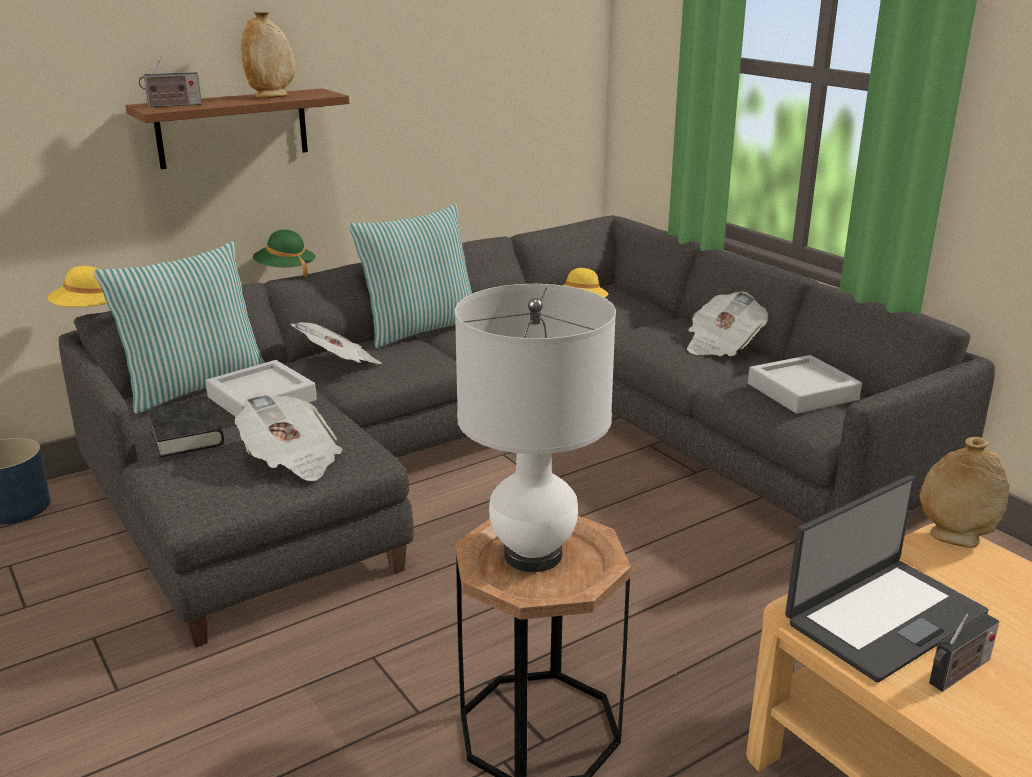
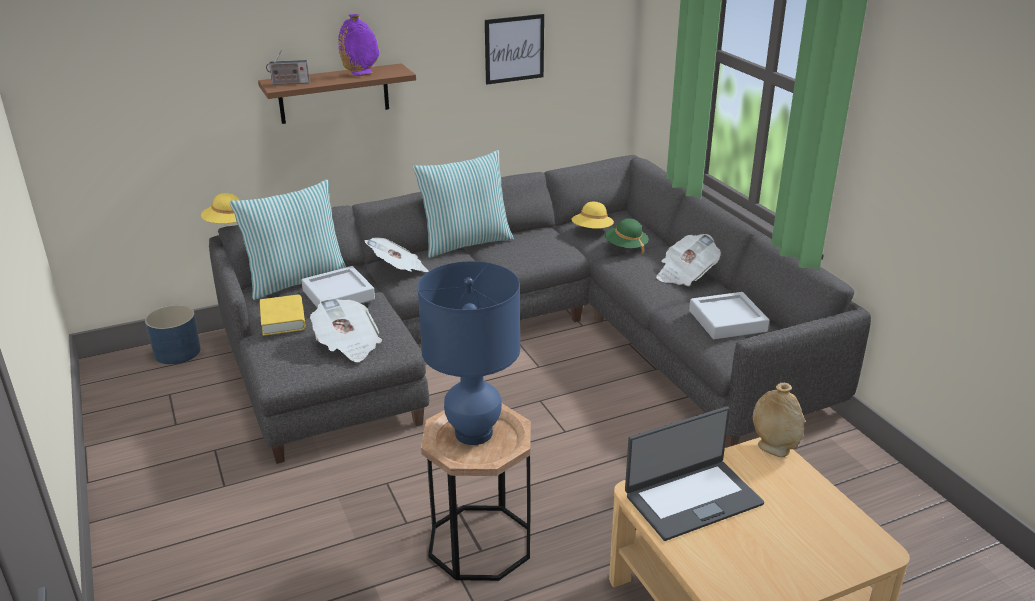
camera: 10 degrees right, 5 degrees up
black book [148,399,224,458] -> yellow book [260,295,306,336]
beige vase [240,11,296,98] -> purple vase [338,14,379,76]
green hat [253,230,315,277] -> green hat moved to [605,218,649,254]
white table lamp [455,284,616,572] -> blue table lamp [417,261,520,445]
radio [929,614,999,692] -> none
none -> picture [485,14,544,85]

